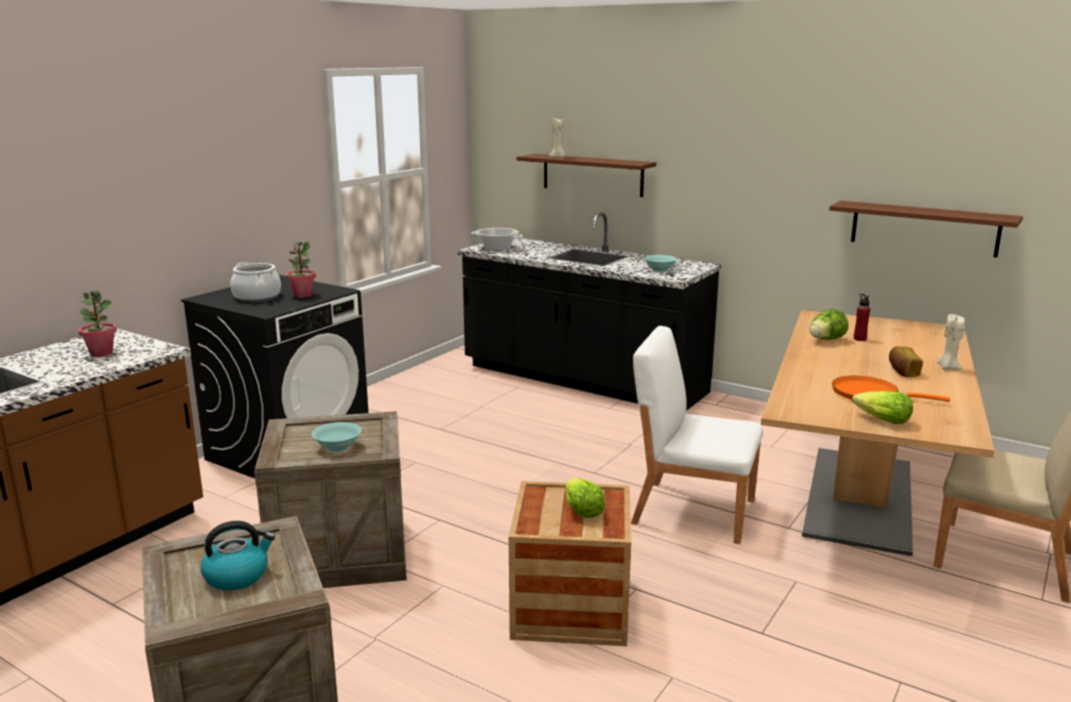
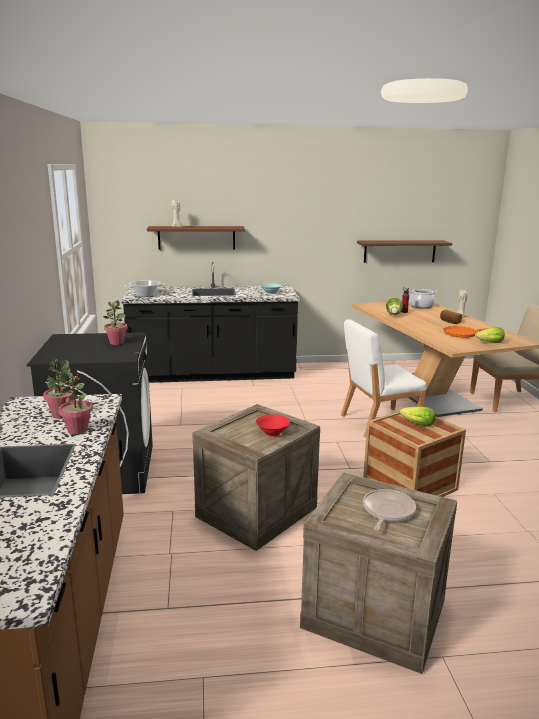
camera: 40 degrees left, 0 degrees up
kettle [201,521,275,590] -> frying pan [363,489,416,531]
cooking pot [230,262,281,302] -> cooking pot moved to [409,289,437,309]
turquoise bowl [312,422,361,453] -> red bowl [256,414,290,436]
none -> potted plant [58,373,93,434]

